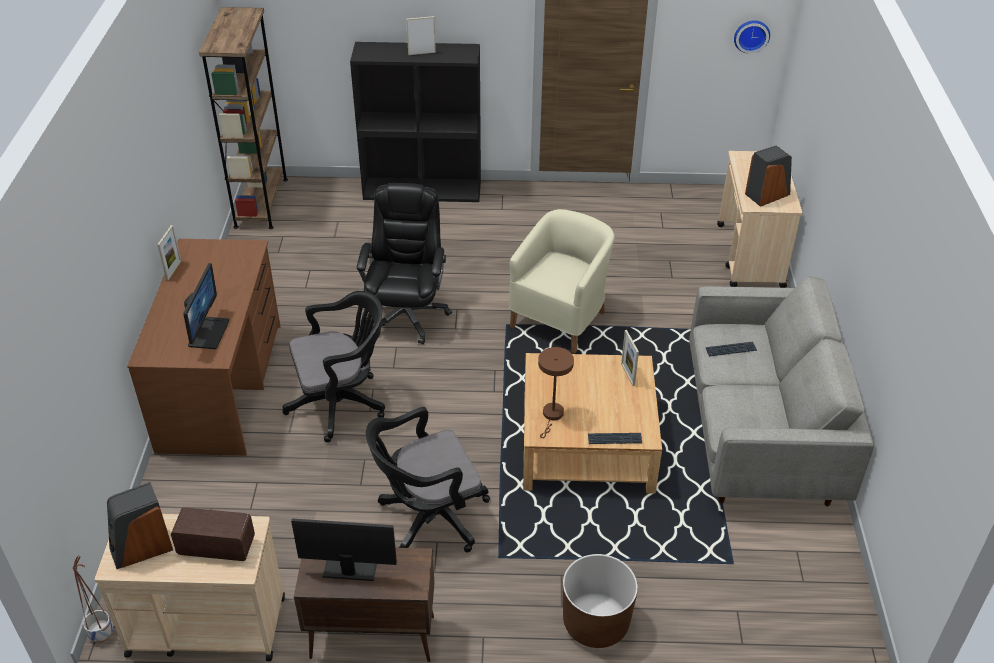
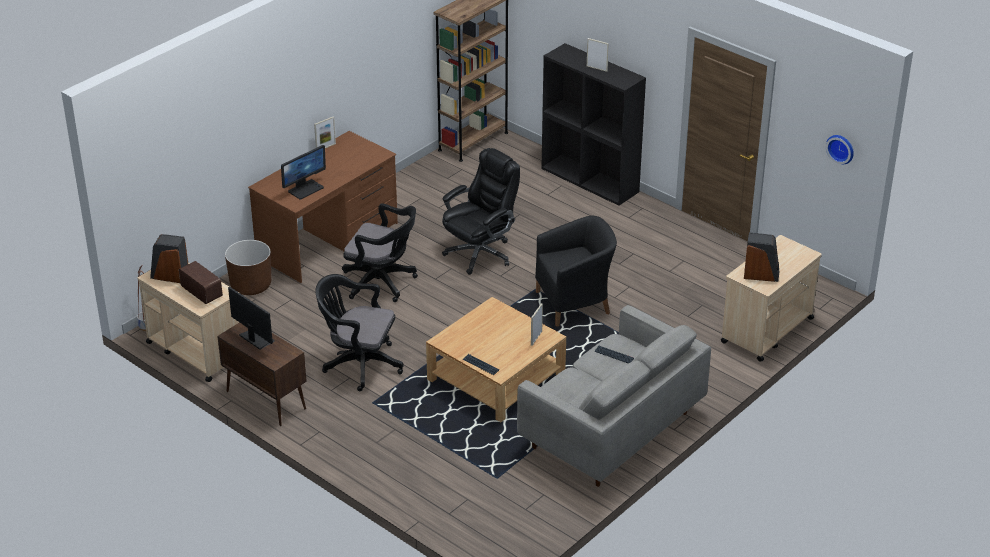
camera: 40 degrees right, 5 degrees down
beige armchair [509,209,615,353] -> black armchair [535,216,617,327]
brown table lamp [538,347,574,438] -> none
brown planter [563,554,638,648] -> brown planter moved to [225,240,271,295]

